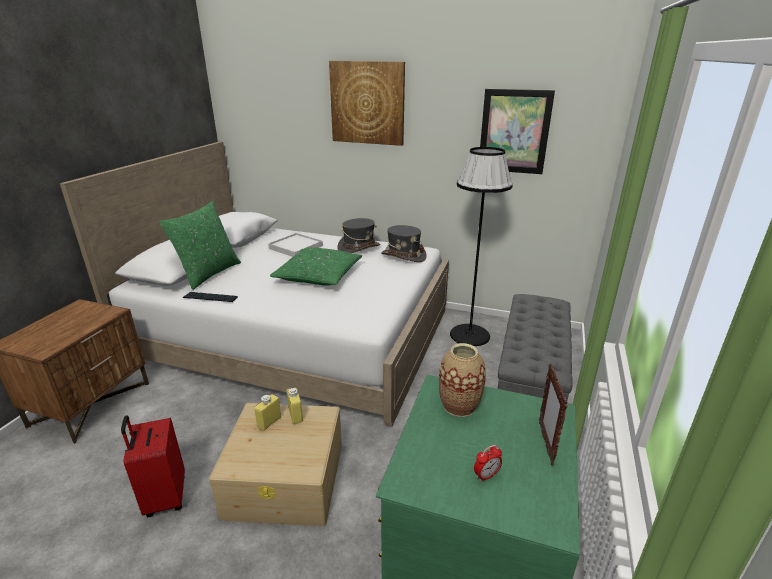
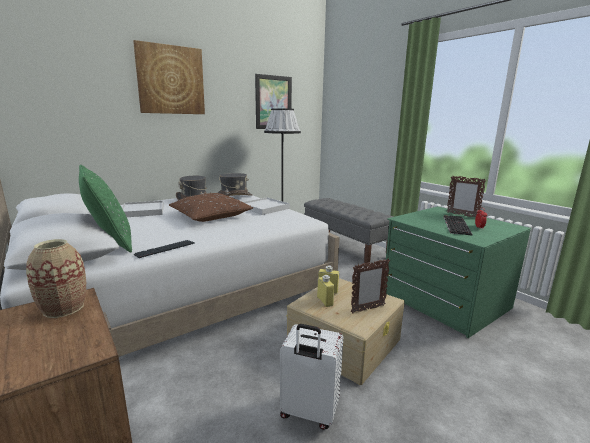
camera: 55 degrees left, 10 degrees down
red suitcase [121,415,185,517] -> white suitcase [280,324,343,430]
green pillow [270,247,362,286] -> brown pillow [169,193,253,222]
vase [439,343,486,417] -> vase moved to [26,239,86,318]
none -> white tray [243,197,290,215]
none -> picture frame [351,259,390,313]
none -> keyboard [444,215,473,236]

